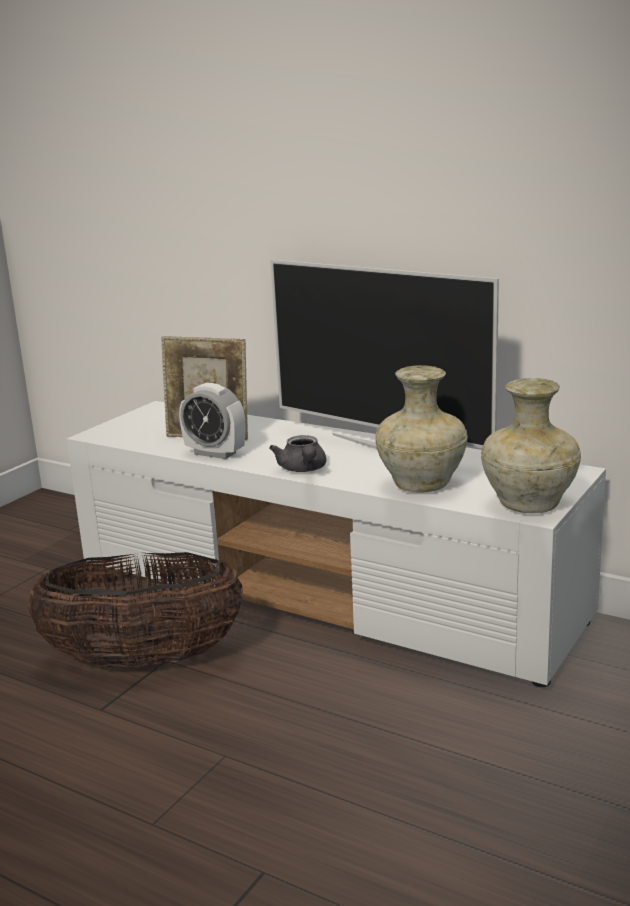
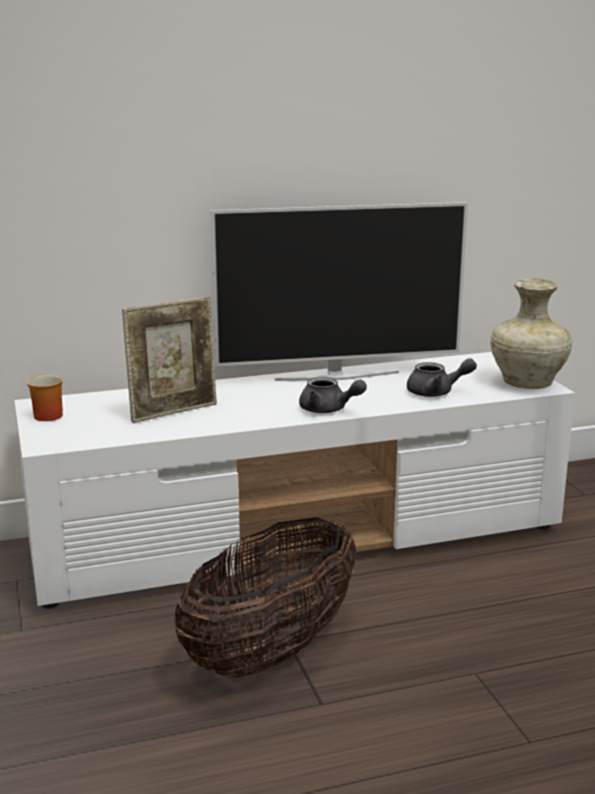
camera: 50 degrees left, 0 degrees up
alarm clock [179,383,245,459] -> none
beige vase [375,365,468,493] -> grey teapot [407,358,477,397]
none -> mug [26,375,63,421]

